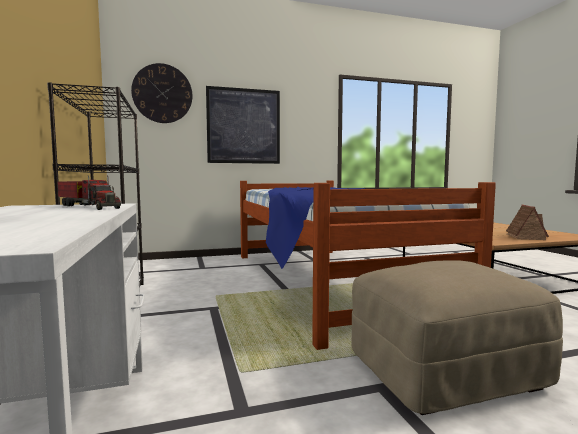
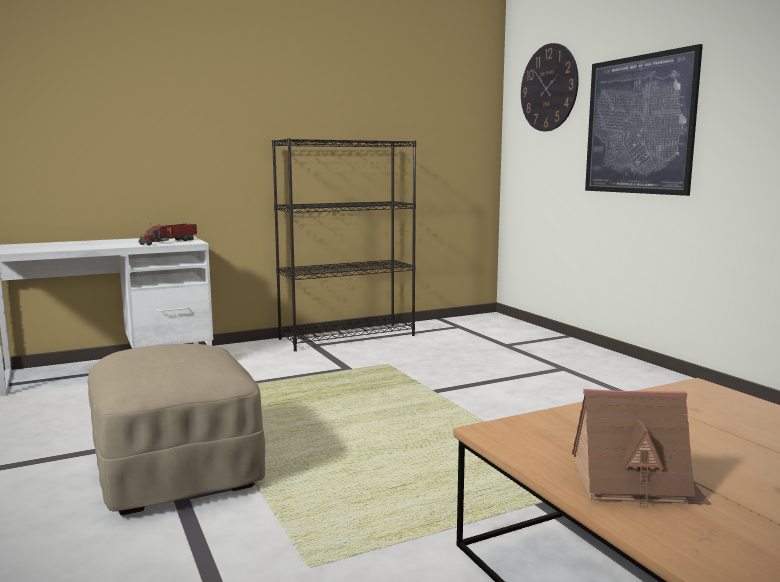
camera: 80 degrees right, 5 degrees up
bed [240,181,496,350] -> none

